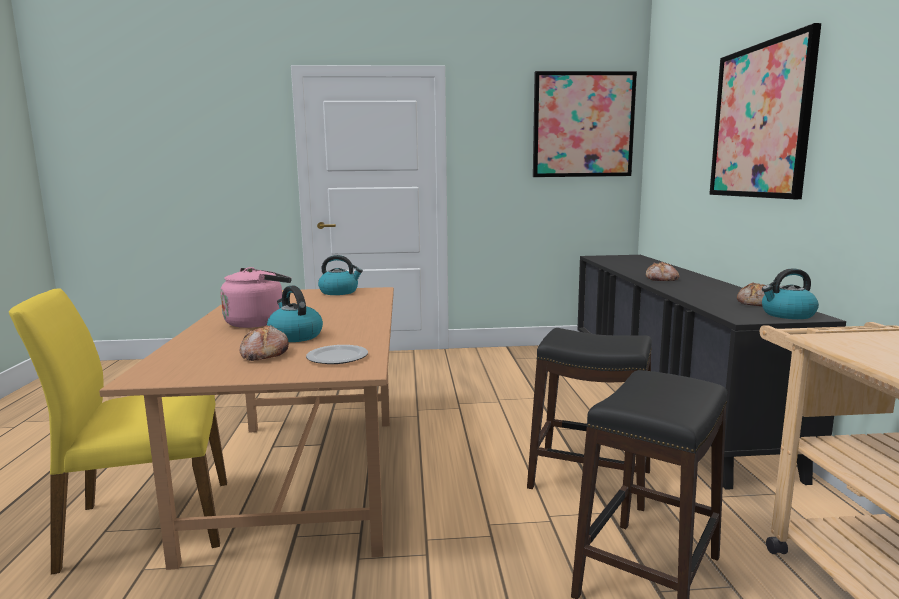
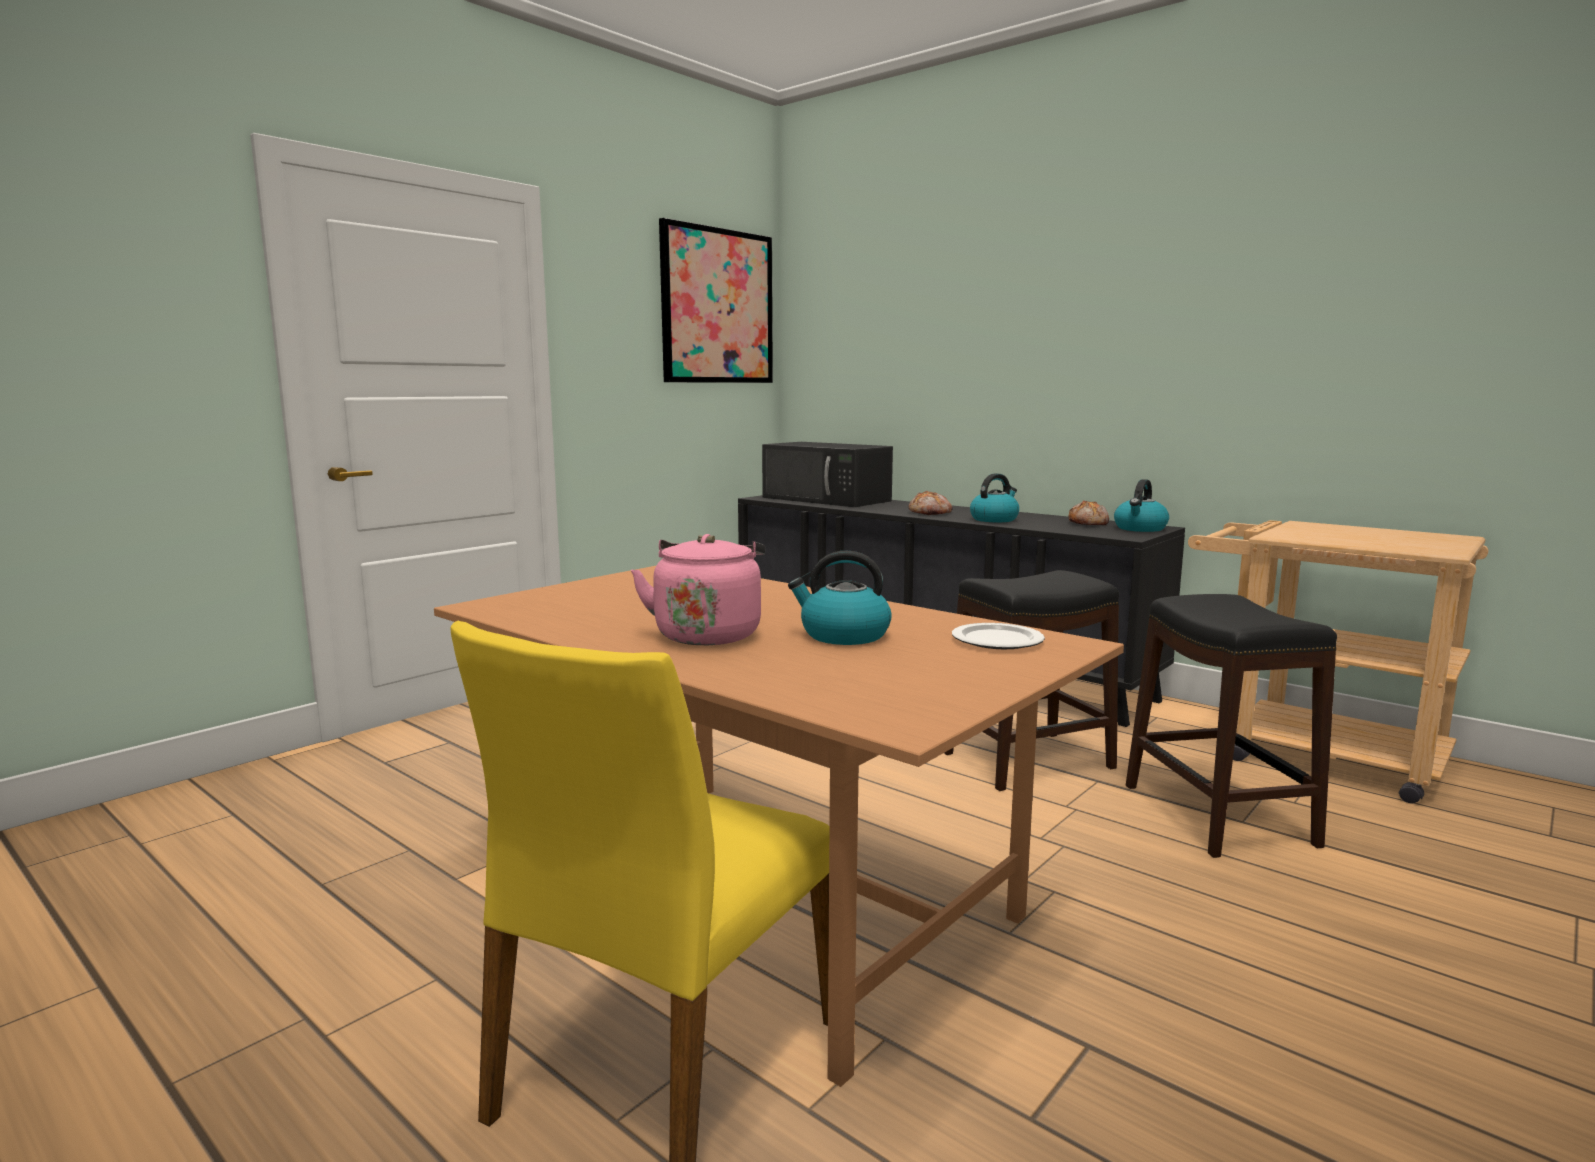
camera: 45 degrees left, 0 degrees up
bread [240,325,289,361] -> none
kettle [318,255,363,295] -> kettle moved to [970,473,1019,522]
picture [709,23,821,199] -> none
none -> black microwave [762,442,893,507]

